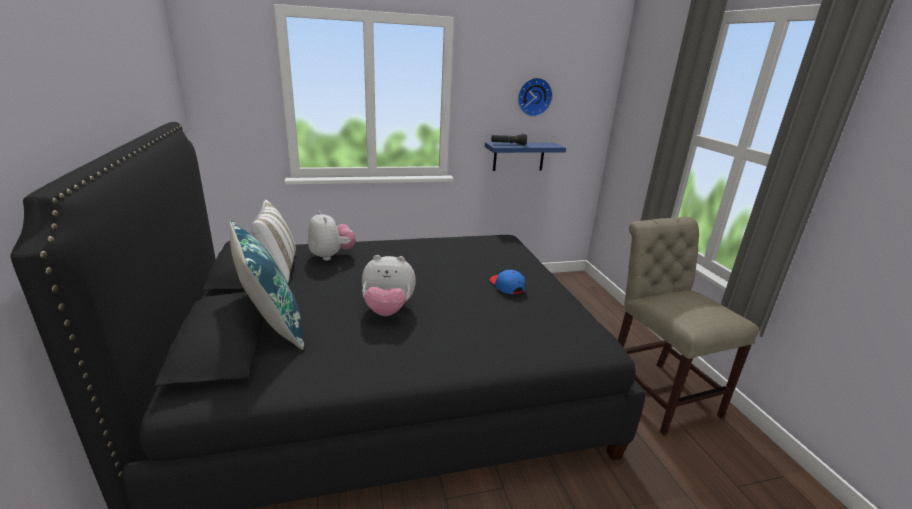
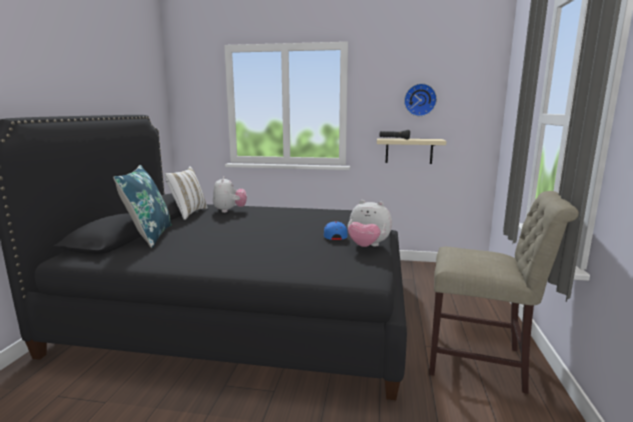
camera: 25 degrees right, 10 degrees down
plush toy [362,255,416,316] -> plush toy moved to [348,200,392,247]
blue shelf [485,142,566,171] -> beige shelf [377,138,446,164]
beige chair [618,217,759,435] -> beige chair turned 105 degrees clockwise [429,191,579,394]

